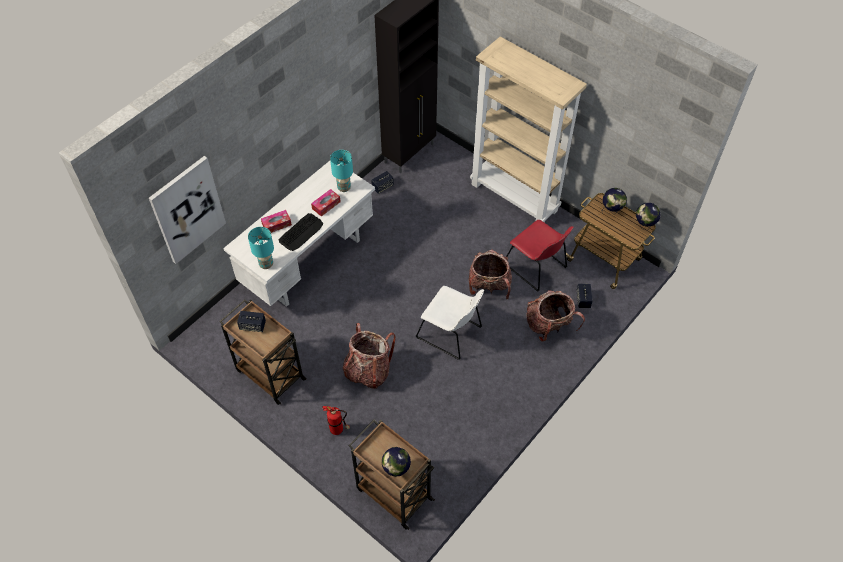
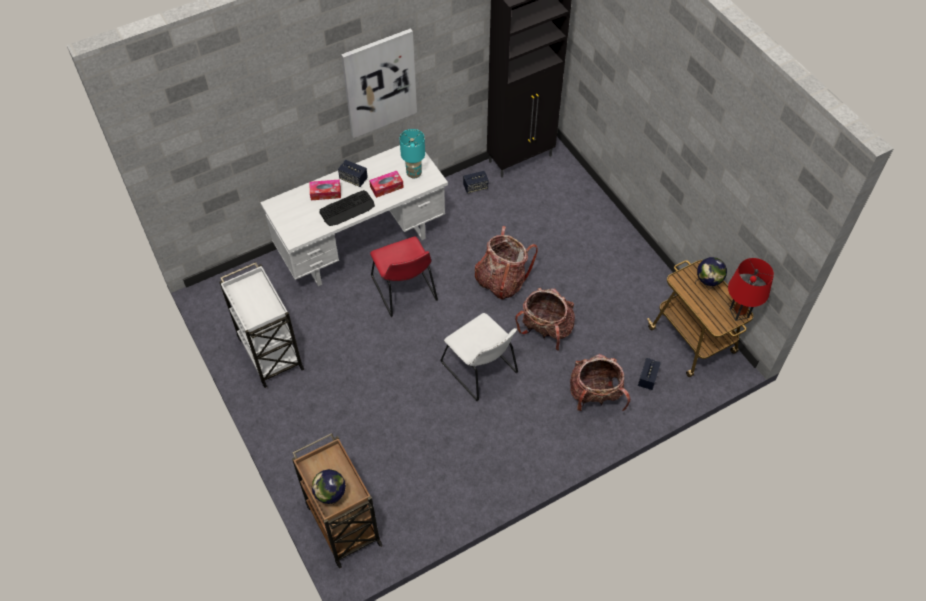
camera: 20 degrees right, 0 degrees up
picture [149,156,226,264] -> picture moved to [341,28,417,138]
brown cart [219,299,307,405] -> white cart [219,262,304,388]
speaker [237,311,266,332] -> speaker moved to [338,160,368,187]
turquoise table lamp [248,227,274,269] -> none
fire extinguisher [322,406,350,435] -> none
backpack [342,323,396,389] -> backpack moved to [475,226,538,300]
beige bookcase [470,36,587,223] -> none
red chair [506,220,574,292] -> red chair moved to [370,237,438,317]
globe [636,203,660,230] -> red table lamp [728,258,774,321]

